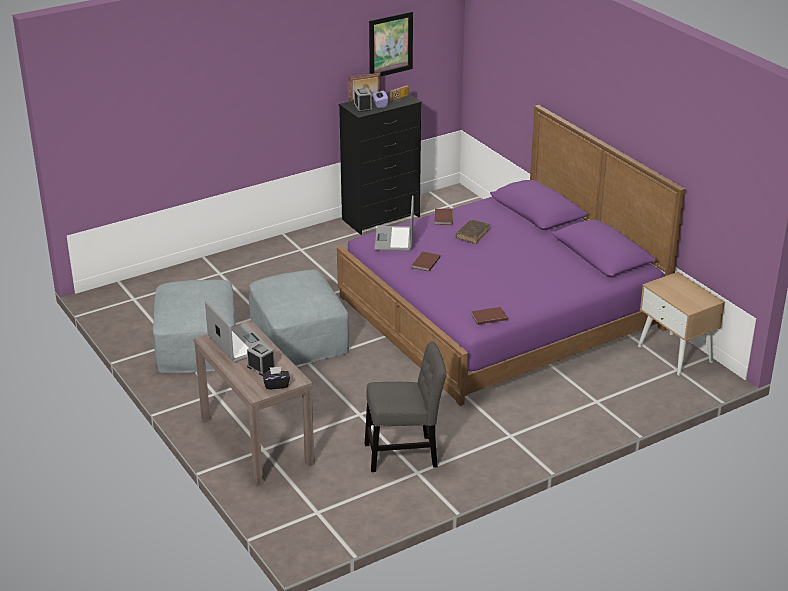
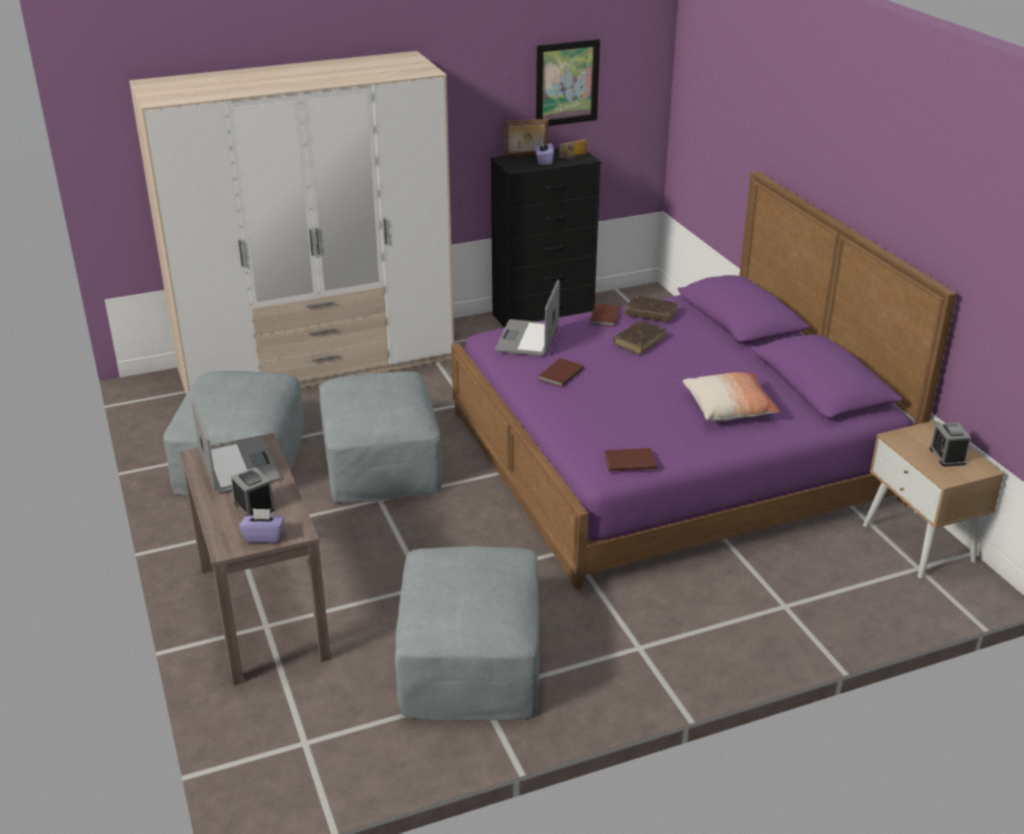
camera: 10 degrees right, 0 degrees up
black tissue box [262,367,290,390] -> purple tissue box [239,508,284,543]
alarm clock [354,88,372,112] -> alarm clock moved to [929,422,971,467]
grey chair [365,341,447,472] -> grey ottoman [395,546,540,720]
none -> wardrobe [129,51,454,394]
none -> brown book [625,295,678,322]
none -> pillow [683,372,781,421]

